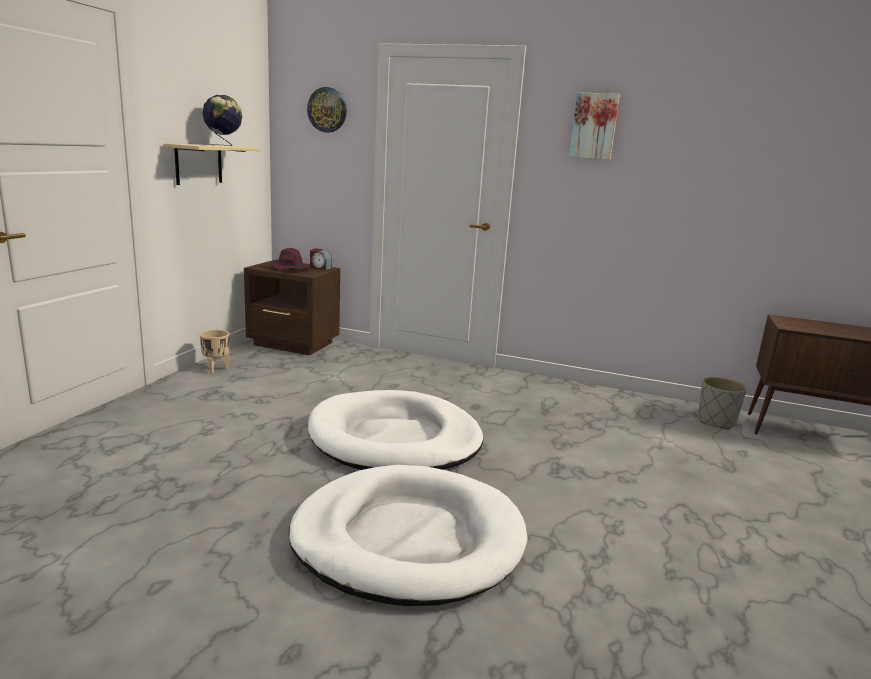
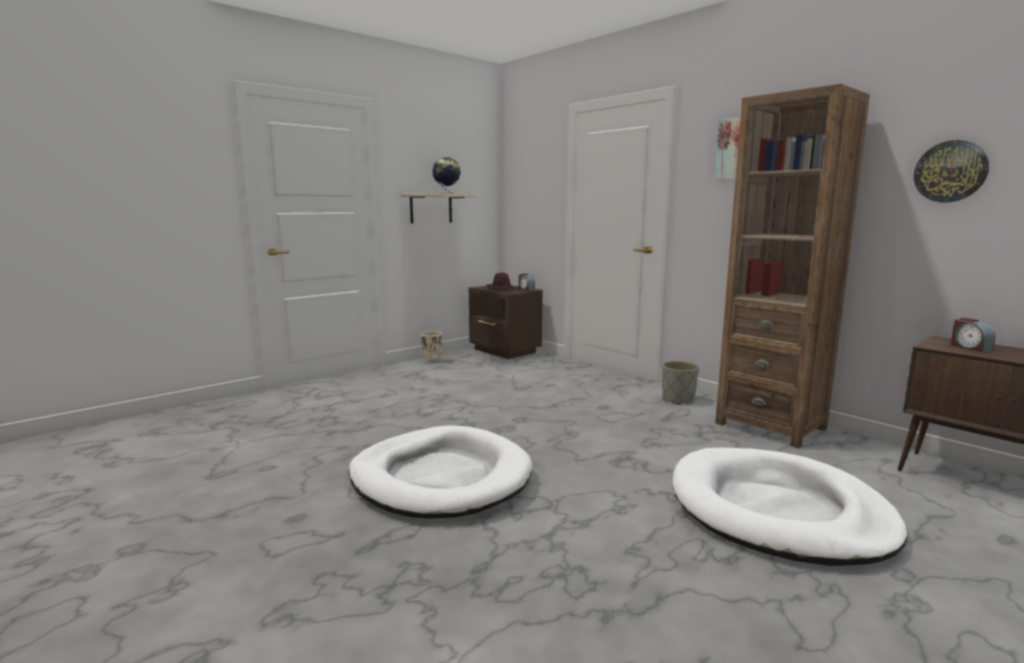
camera: 30 degrees right, 5 degrees down
wall clock [307,87,347,133] -> wall clock moved to [914,140,989,202]
white dog bed [308,390,483,470] -> white dog bed moved to [672,448,907,566]
grey planter [698,377,747,430] -> grey planter moved to [662,361,699,405]
none -> brown bookcase [715,84,870,448]
none -> alarm clock [950,318,996,352]

